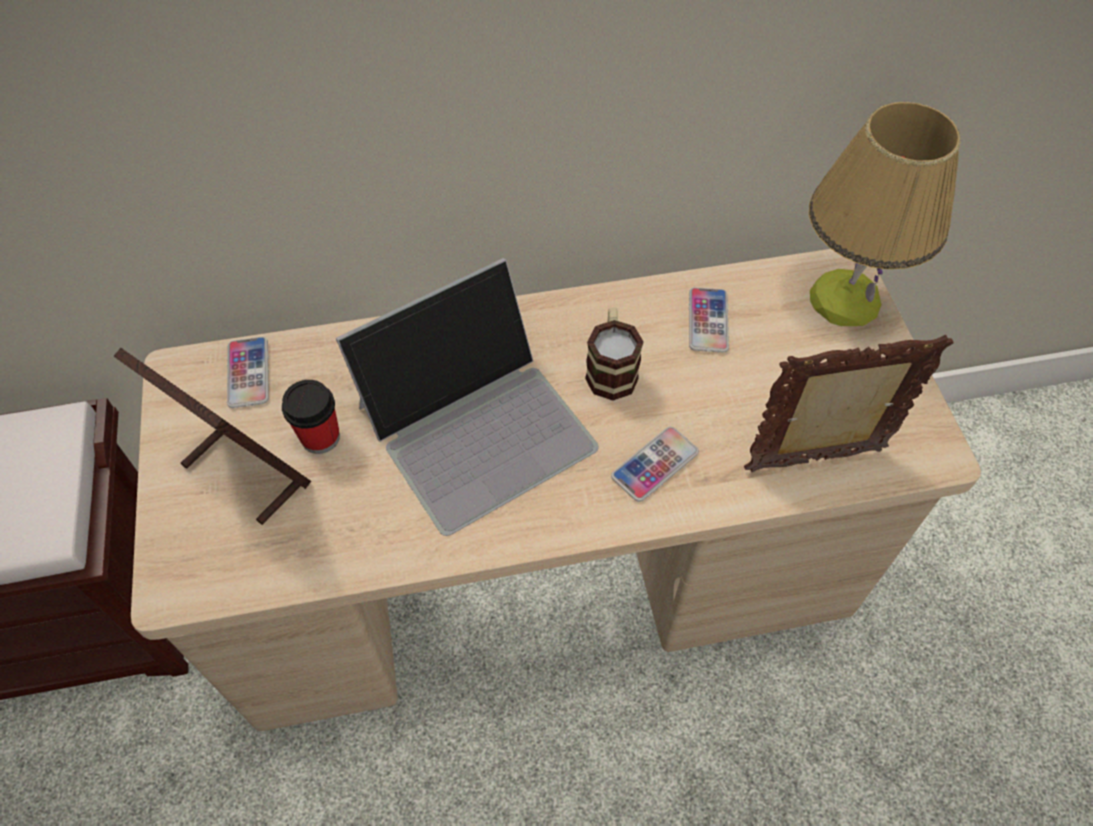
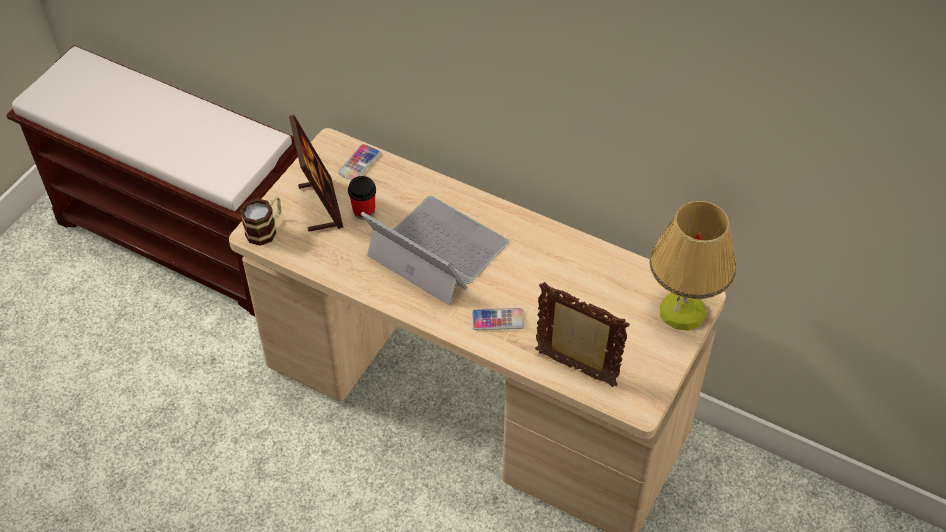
camera: 40 degrees right, 5 degrees down
laptop [336,258,599,536] -> laptop turned 150 degrees counterclockwise [361,196,509,306]
mug [585,307,644,401] -> mug moved to [240,196,281,246]
phone [689,287,729,353] -> none

